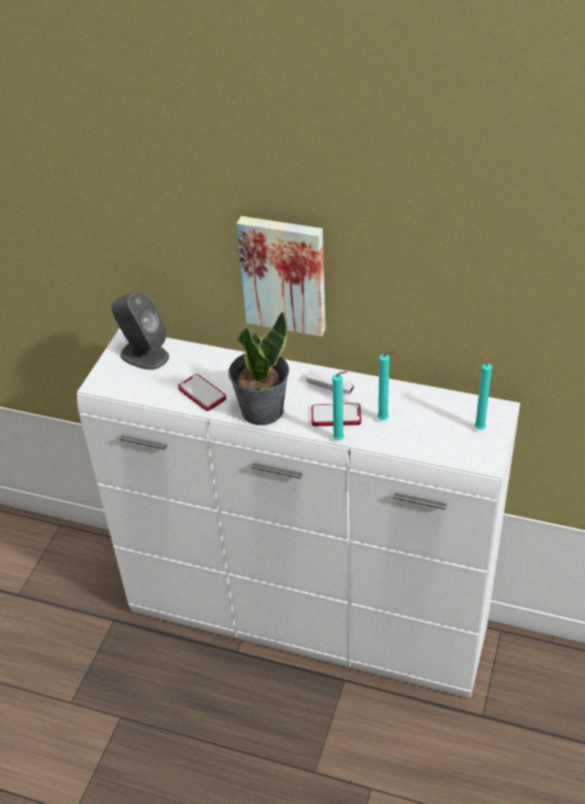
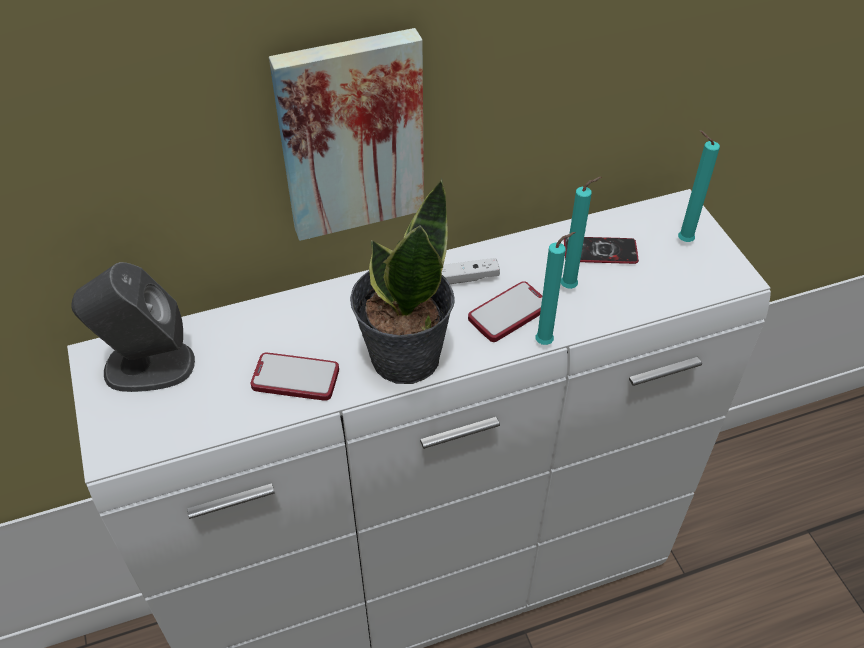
camera: 40 degrees left, 5 degrees up
none -> phone [564,237,639,264]

